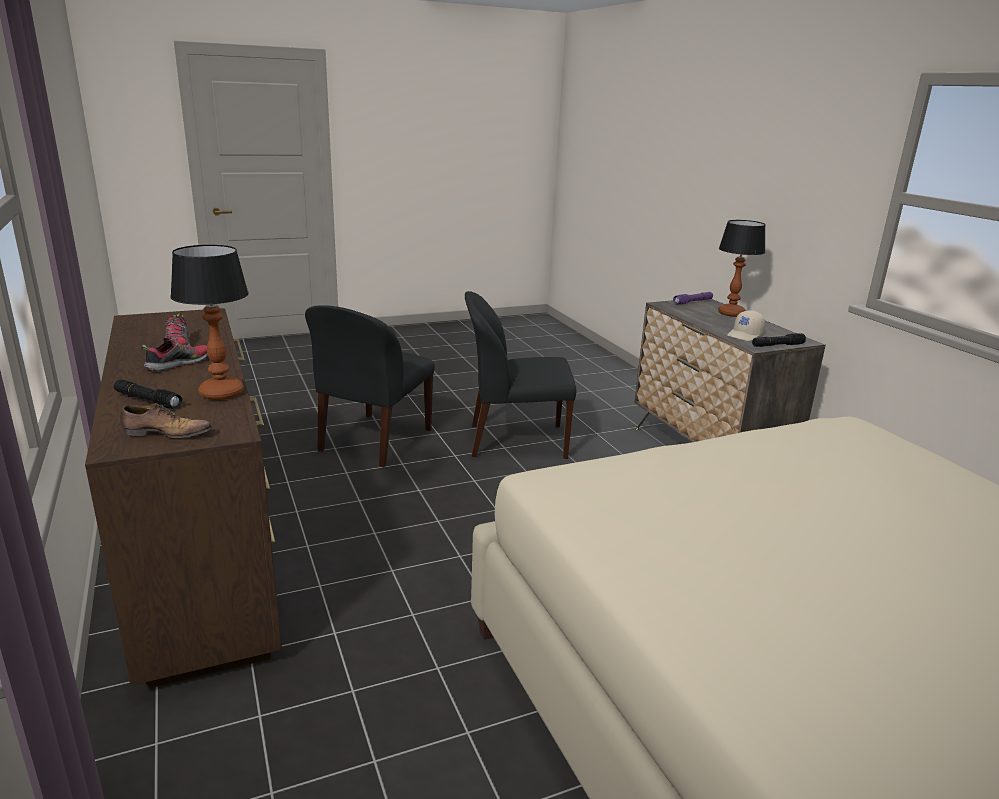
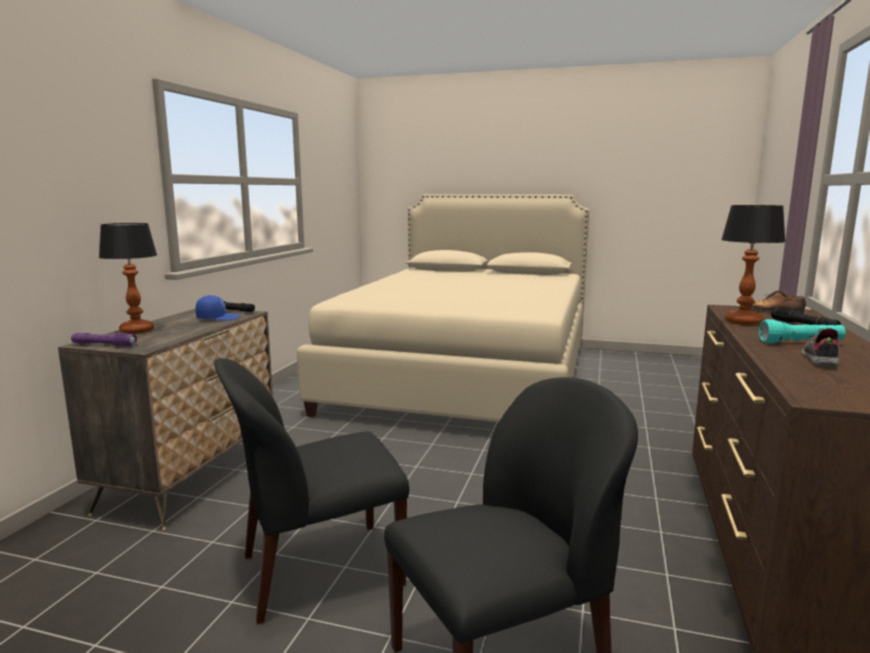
camera: 140 degrees left, 10 degrees down
shoe [142,337,208,371] -> turquoise flashlight [759,319,846,343]
black chair [465,291,576,459] -> black chair turned 120 degrees clockwise [214,358,409,624]
beige cap [727,310,765,341] -> blue cap [195,295,241,321]

